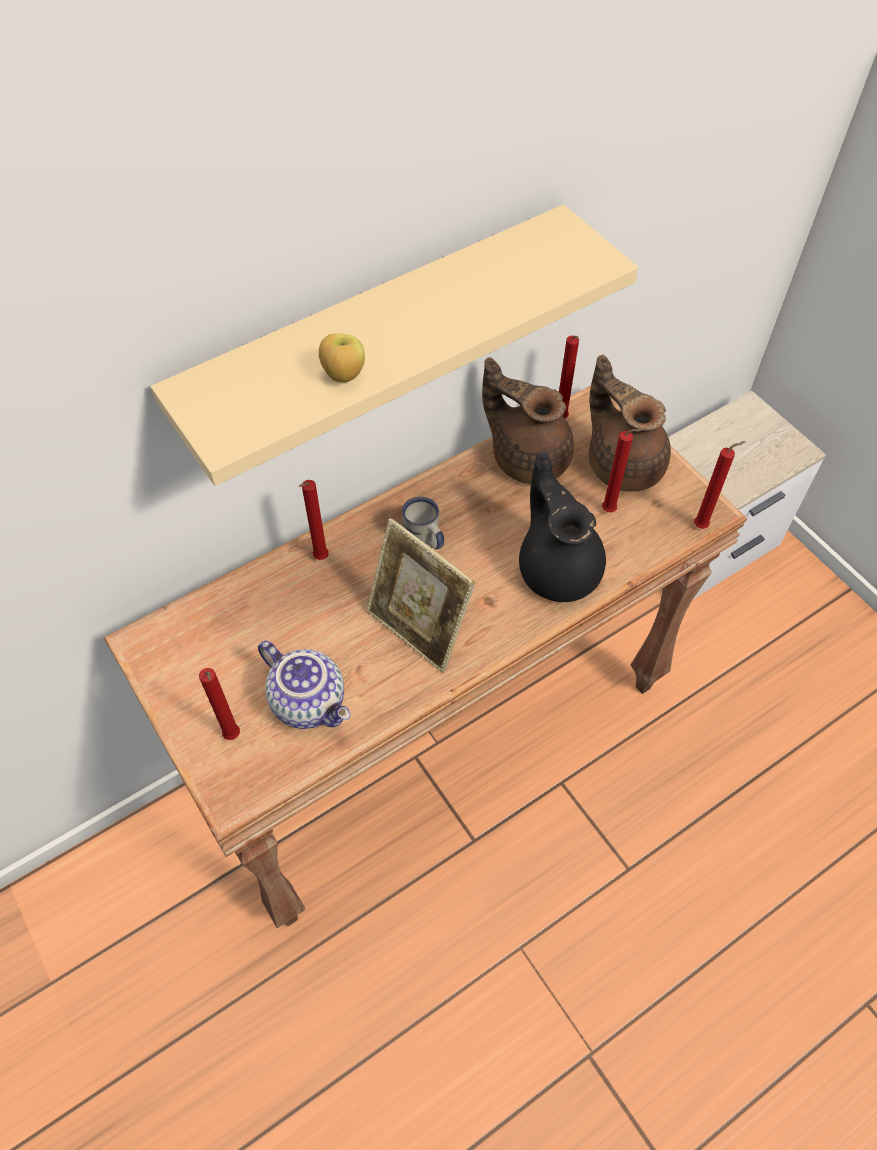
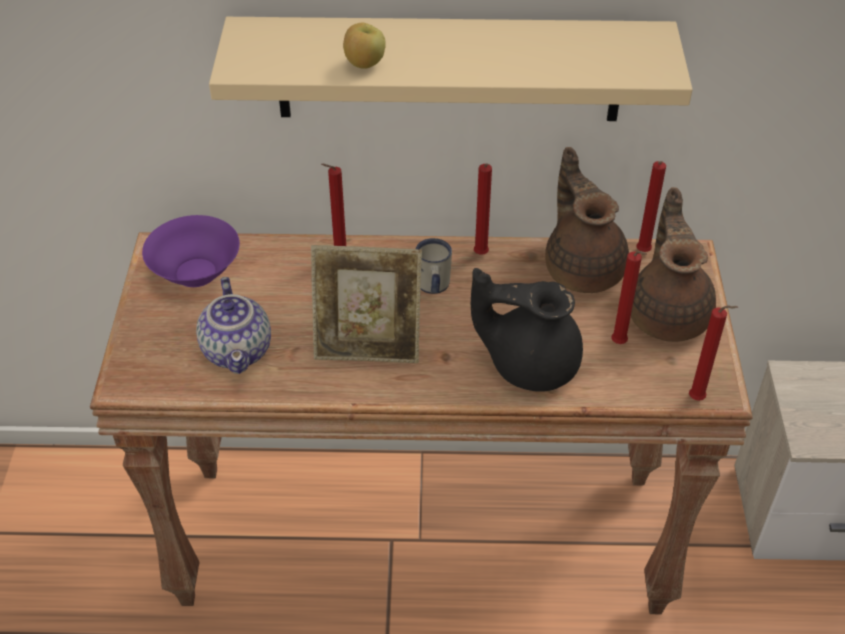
camera: 35 degrees right, 10 degrees down
red candle [199,668,240,740] -> red candle moved to [474,164,492,255]
picture frame [366,518,476,673] -> picture frame turned 75 degrees counterclockwise [311,245,422,363]
black teapot [519,452,606,602] -> black teapot turned 90 degrees counterclockwise [471,268,583,392]
none -> purple bowl [142,215,240,287]

